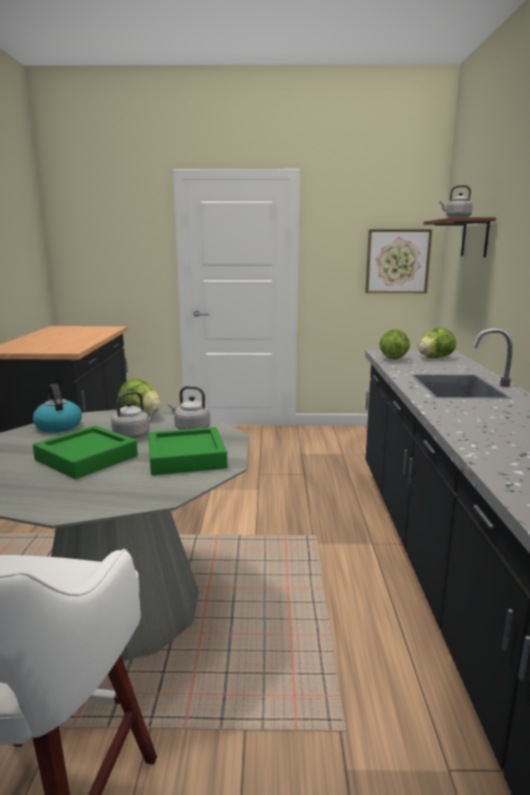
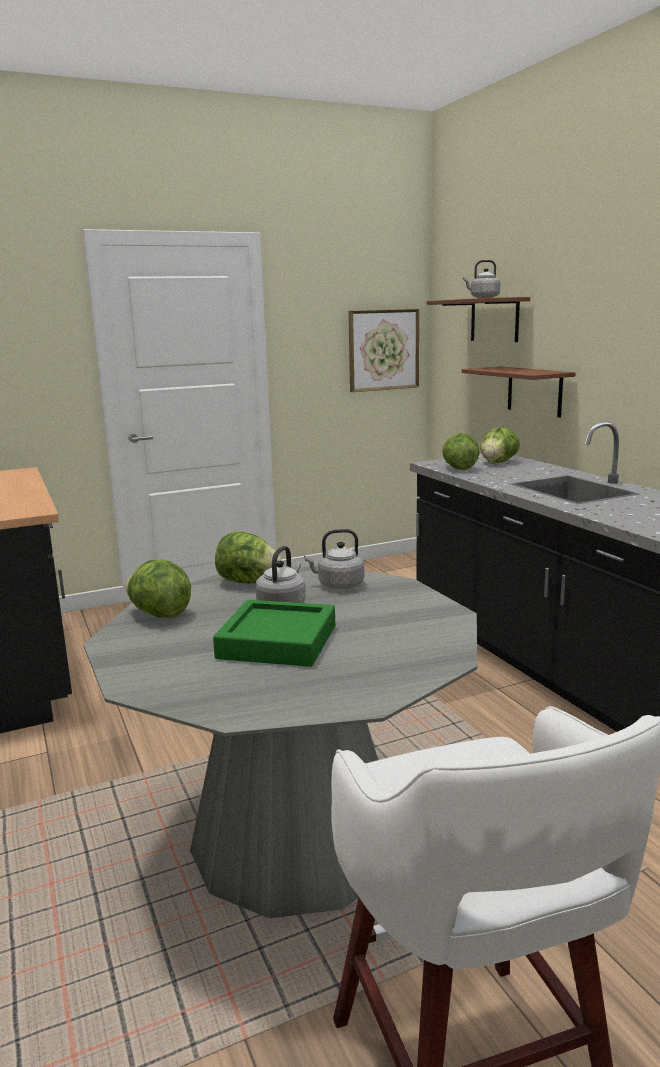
camera: 25 degrees left, 0 degrees up
kettle [33,384,82,433] -> lettuce [125,560,191,618]
green tray [148,427,227,475] -> none
none -> brown shelf [462,366,575,417]

